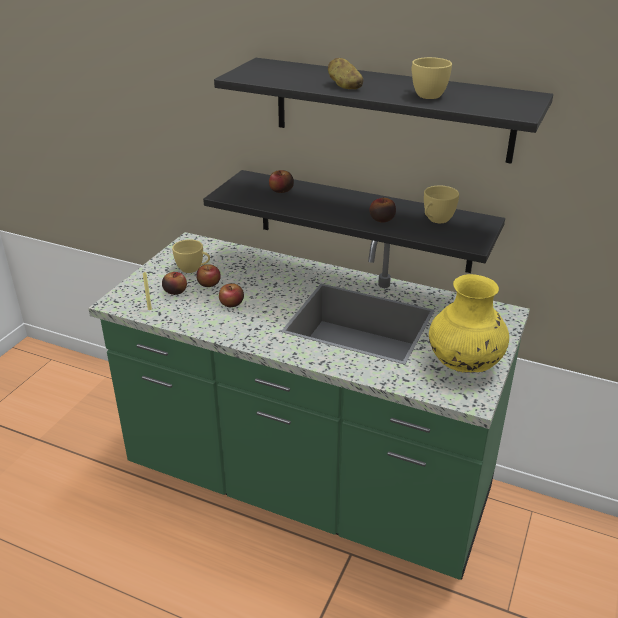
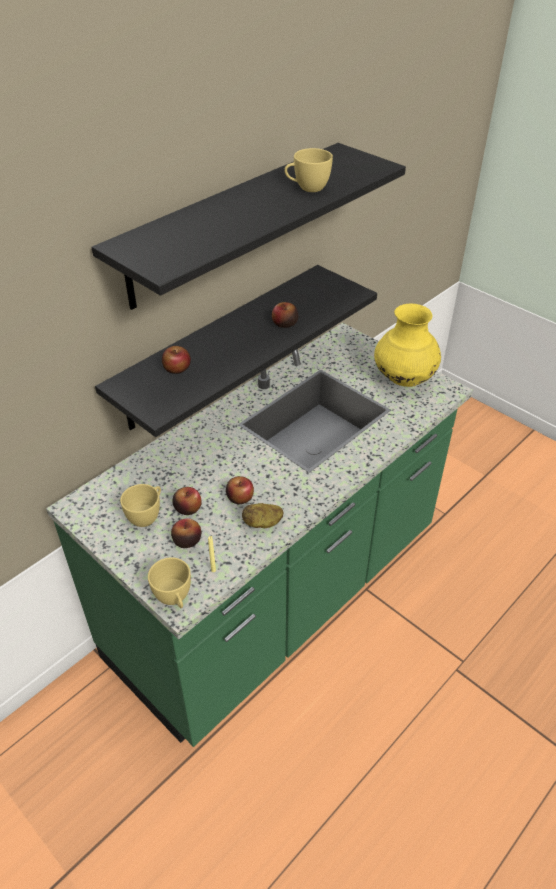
camera: 70 degrees left, 10 degrees up
potato [328,58,363,89] -> potato moved to [242,503,283,528]
yellow cup [424,186,459,223] -> yellow cup moved to [148,557,191,608]

